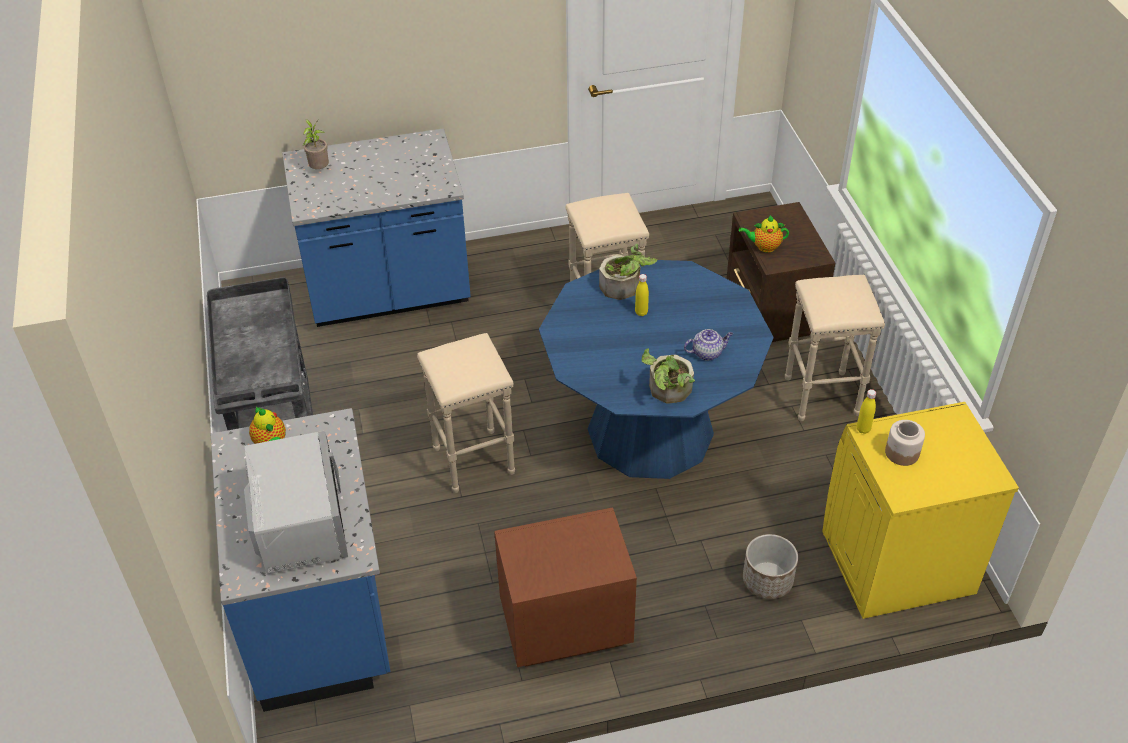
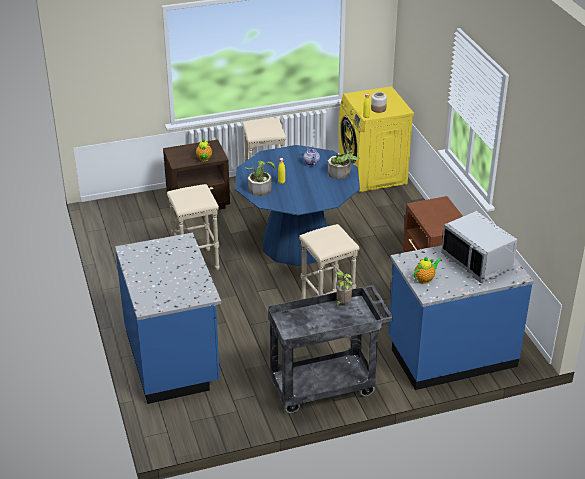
camera: 95 degrees left, 10 degrees down
grey microwave [244,431,348,575] -> grey microwave turned 105 degrees counterclockwise [441,211,517,283]
potted plant [303,119,329,169] -> potted plant moved to [335,271,353,307]
planter [743,534,798,599] -> none

